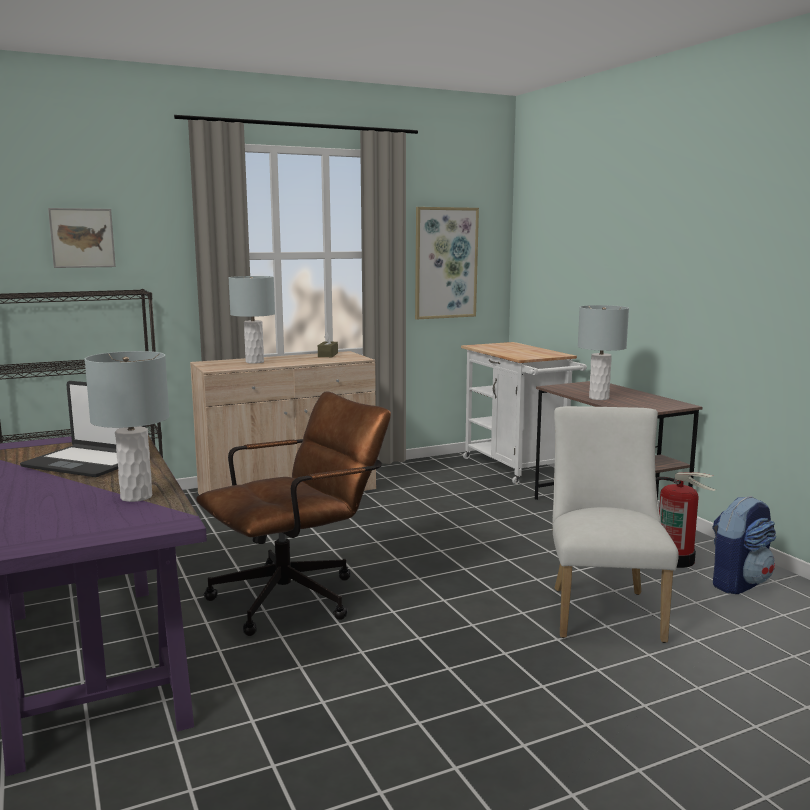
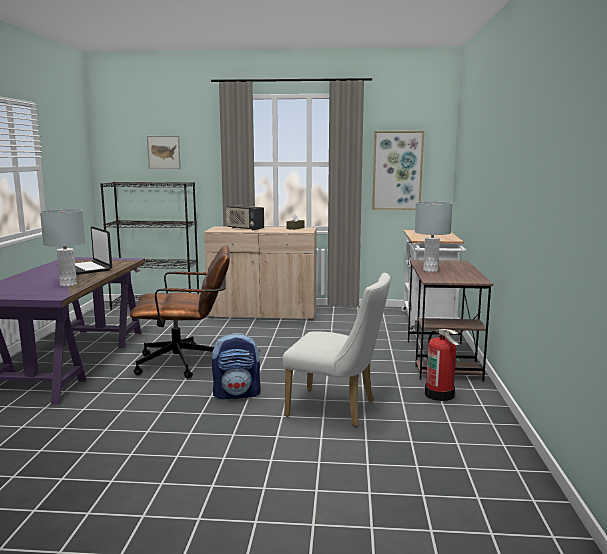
camera: 30 degrees right, 0 degrees up
grey table lamp [228,276,275,364] -> radio [226,205,264,230]
white chair [553,406,679,643] -> white chair turned 75 degrees clockwise [282,273,390,427]
backpack [712,496,776,594] -> backpack moved to [212,333,261,399]

